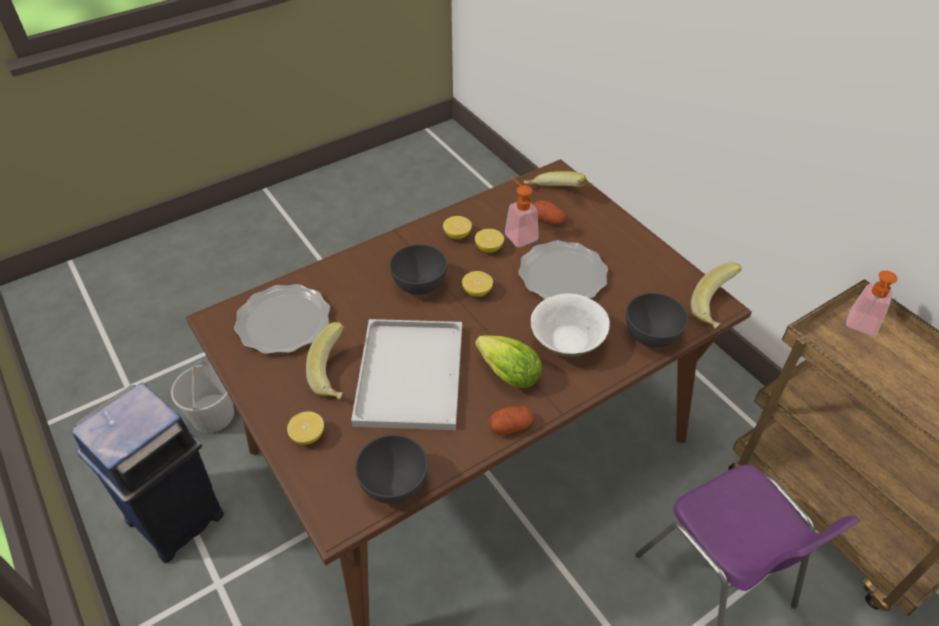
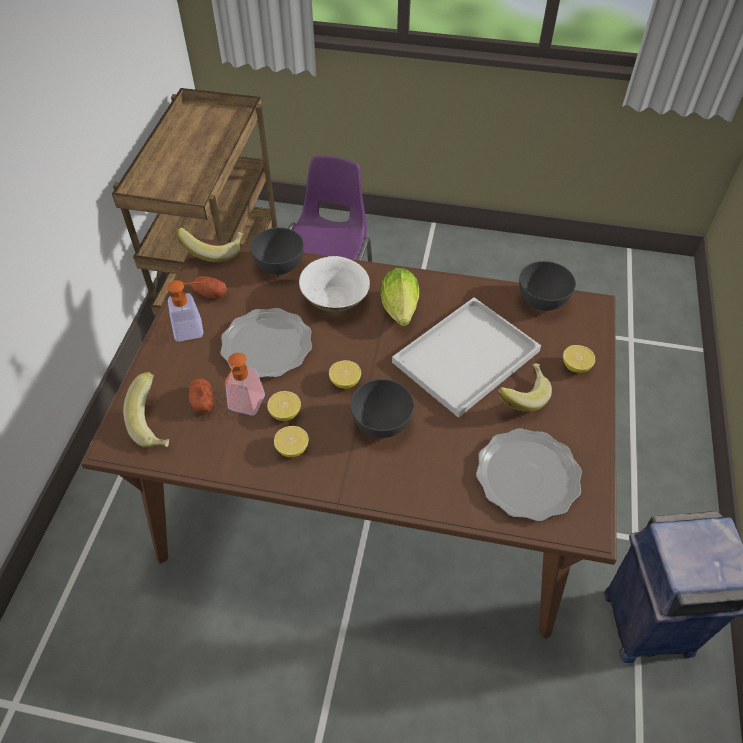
camera: 135 degrees left, 5 degrees up
white bucket [171,360,234,433] -> none
potato [489,406,533,436] -> potato moved to [191,276,227,299]
soap dispenser [846,271,898,336] -> soap dispenser moved to [167,280,205,342]

